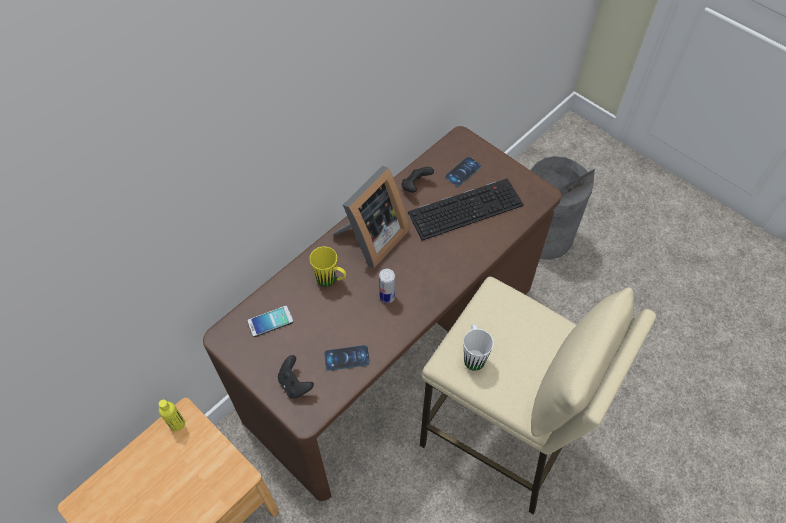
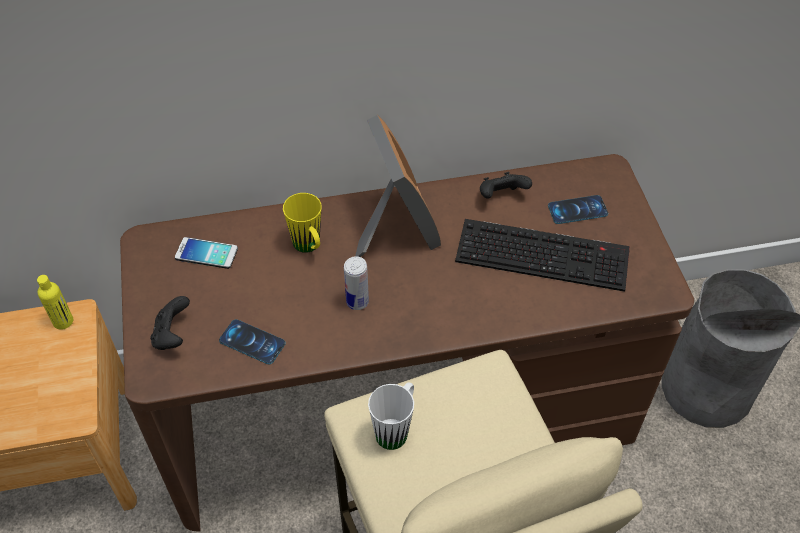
camera: 35 degrees right, 5 degrees down
picture frame [332,166,410,268] -> picture frame turned 90 degrees counterclockwise [355,115,441,257]

